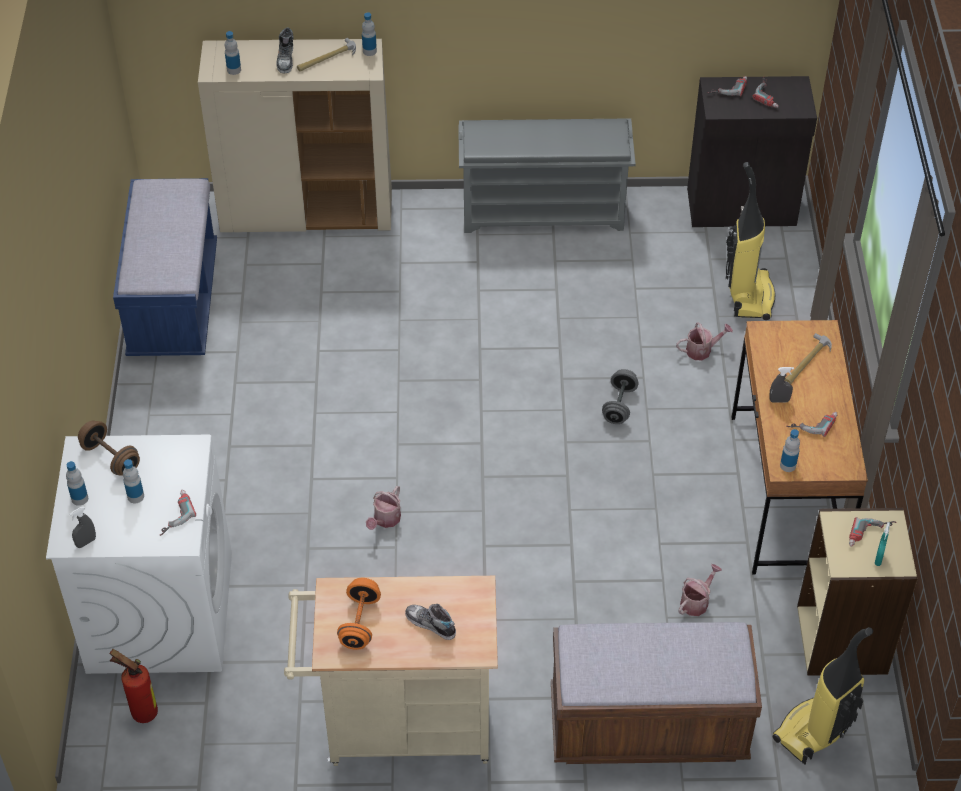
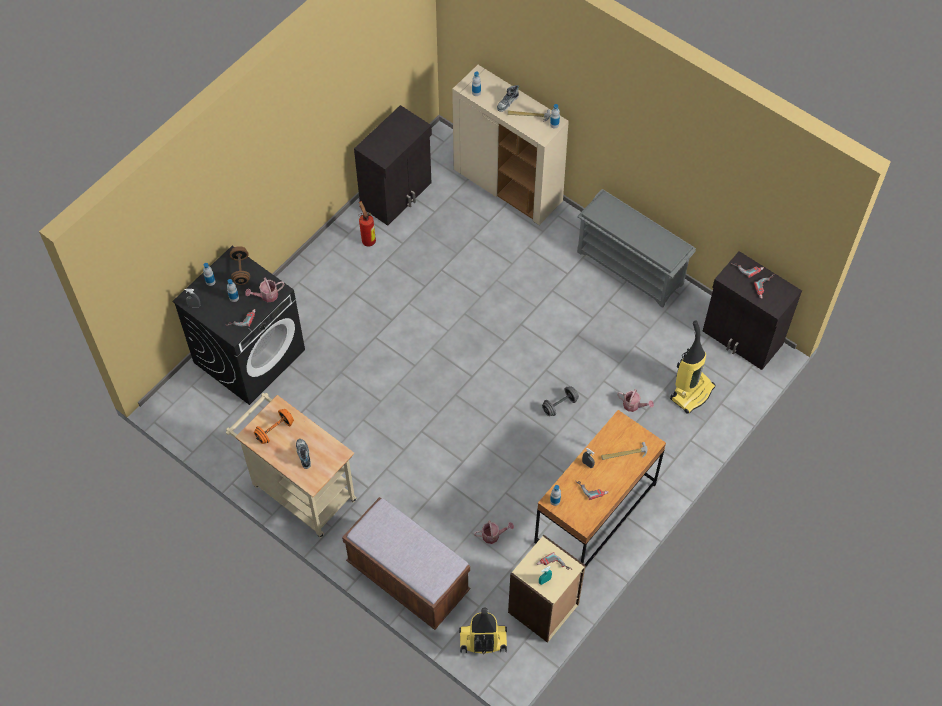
camera: 40 degrees right, 10 degrees up
white washing machine [46,435,232,674] -> black washing machine [172,246,305,405]
fire extinguisher [109,649,158,723] -> fire extinguisher moved to [359,201,376,247]
blue bench [113,178,217,356] -> black cabinet [354,105,432,226]
watering can [366,486,401,530] -> watering can moved to [245,278,284,302]

